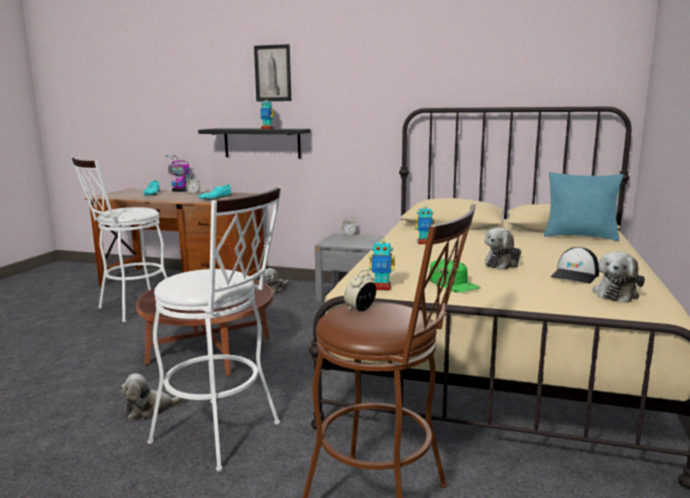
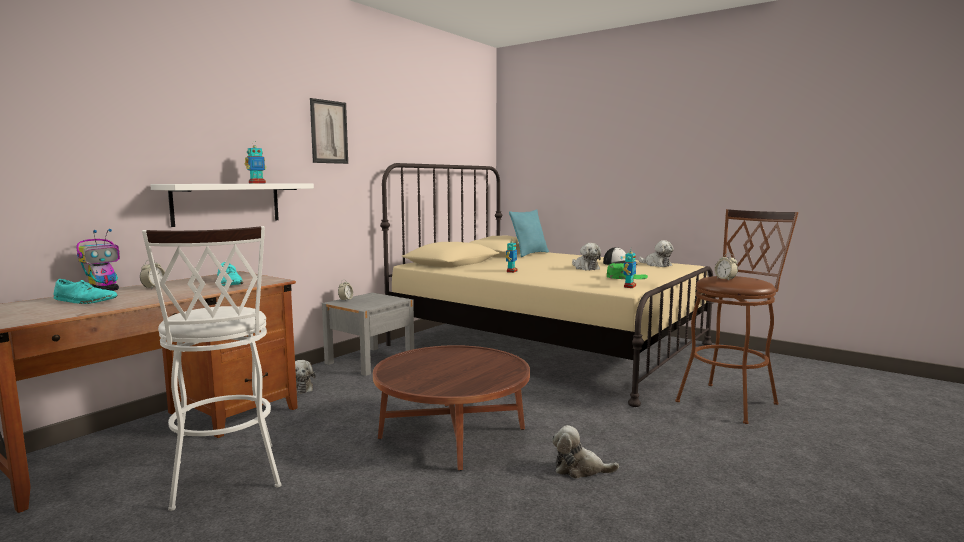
camera: 70 degrees left, 5 degrees down
plush toy [120,374,185,420] -> plush toy turned 105 degrees clockwise [552,425,619,479]
white stool [147,187,282,471] -> none
black shelf [198,129,310,159] -> white shelf [150,183,314,227]
picture [254,44,291,101] -> picture moved to [310,98,348,164]

